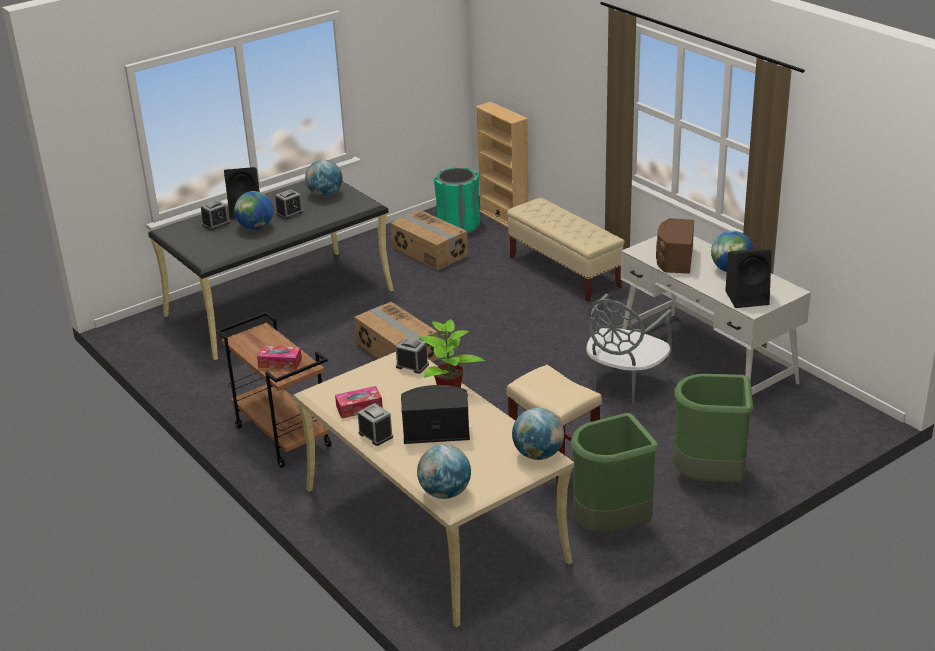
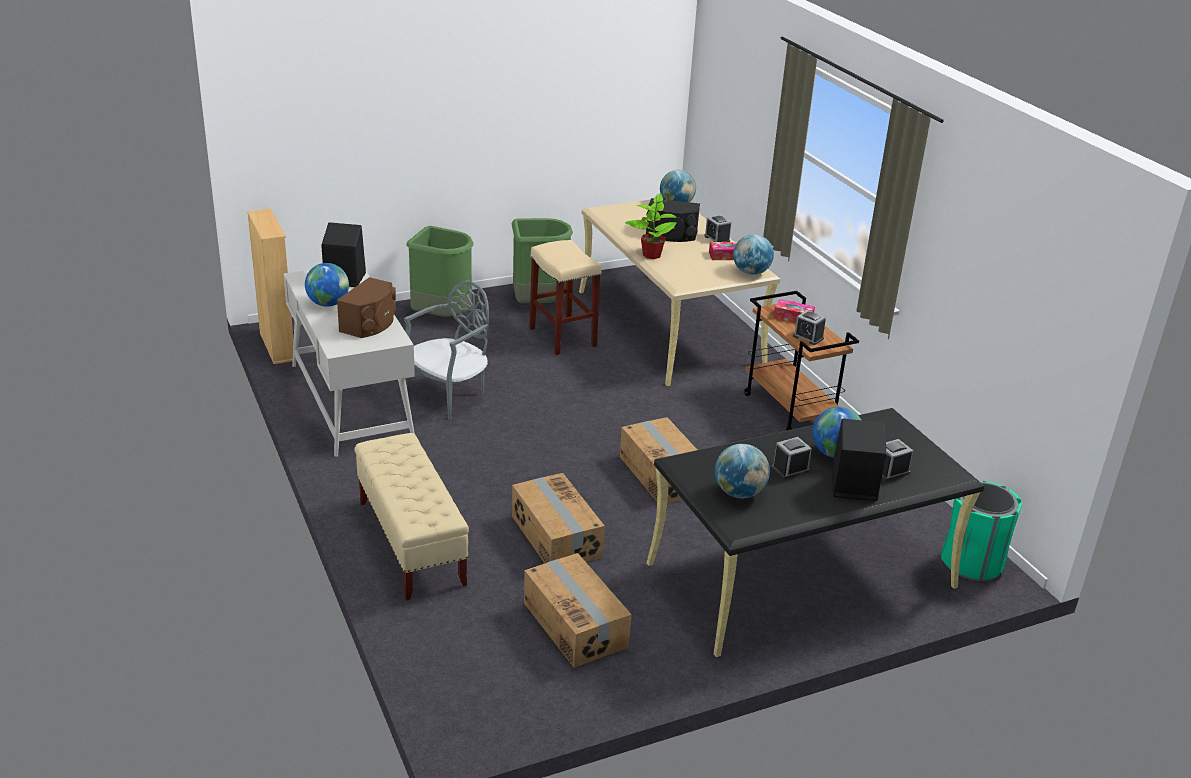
camera: 170 degrees left, 0 degrees up
alarm clock [396,337,429,374] -> alarm clock moved to [793,310,826,345]
green trash can [434,167,481,234] -> green trash can moved to [941,480,1022,581]
beige bookcase [475,102,529,227] -> beige bookcase moved to [247,209,297,364]
globe [512,408,564,460] -> globe moved to [733,234,774,275]
none -> cardboard box [512,473,605,563]

